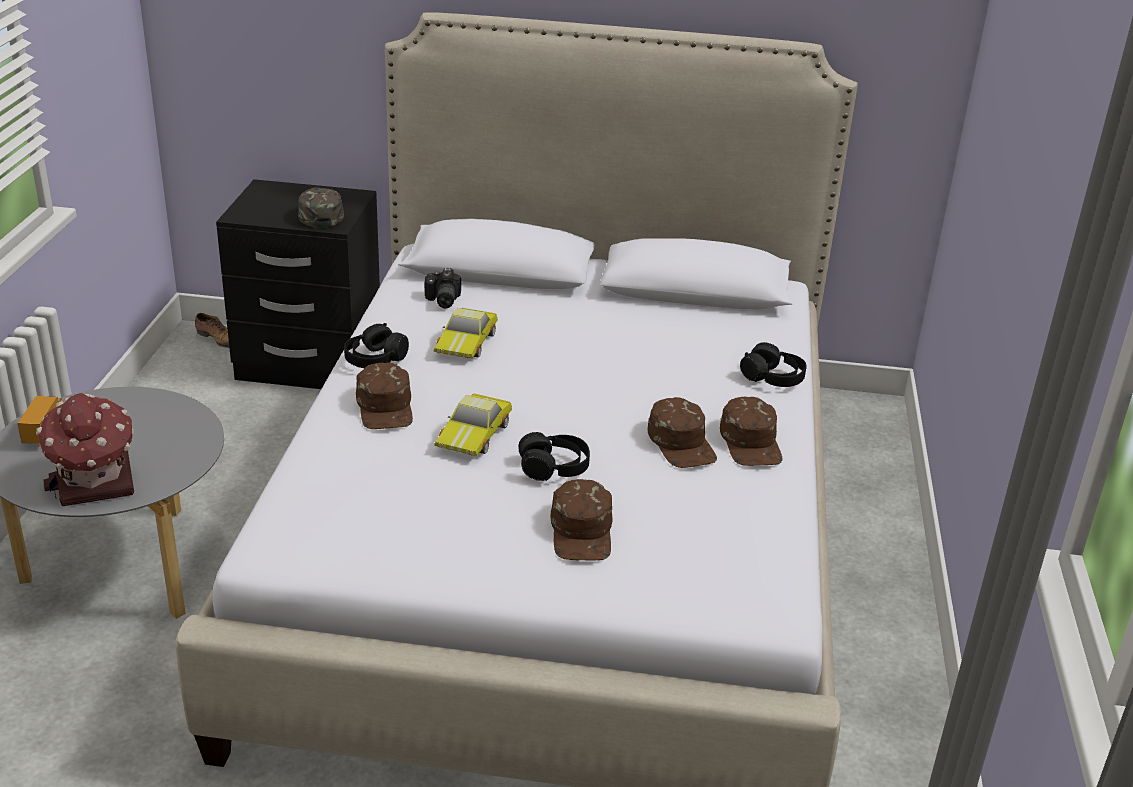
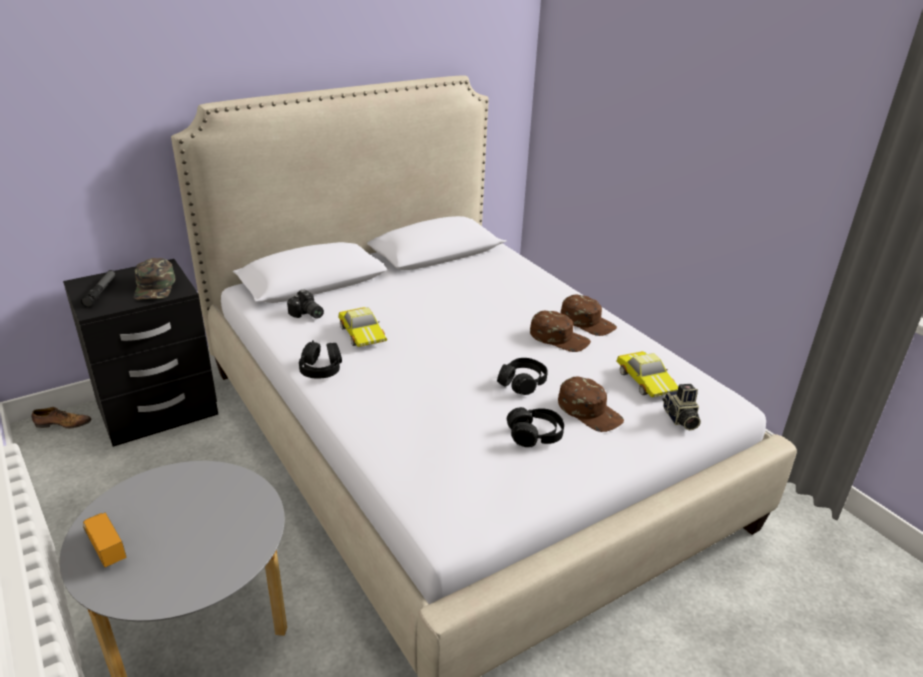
camera: 40 degrees left, 0 degrees up
toy house [36,393,134,506] -> none
green cap [298,187,344,227] -> green cap turned 135 degrees counterclockwise [134,258,175,300]
brown cap [356,362,413,429] -> none
toy car [434,394,512,456] -> toy car moved to [617,351,678,397]
black headphones [740,342,807,387] -> black headphones moved to [507,407,564,447]
none -> flashlight [81,270,116,307]
none -> camera [662,384,701,431]

